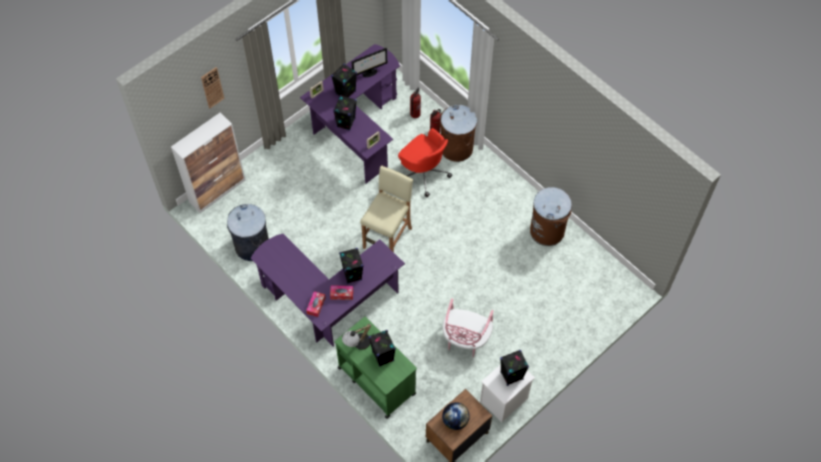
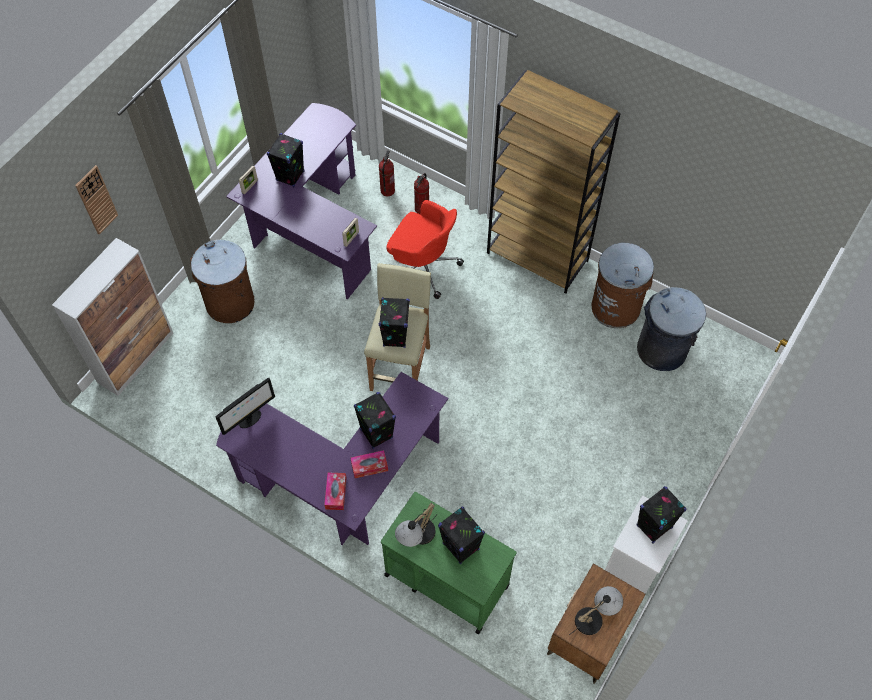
camera: 15 degrees left, 0 degrees up
grey trash can [227,204,269,261] -> grey trash can moved to [637,287,706,371]
black speaker [333,95,357,131] -> black speaker moved to [379,297,410,348]
monitor [352,48,387,77] -> monitor moved to [216,378,275,435]
brown trash can [440,105,477,162] -> brown trash can moved to [190,240,254,323]
globe [442,402,470,430] -> table lamp [569,586,623,635]
pink chair [443,298,493,357] -> none
none -> brown bookcase [487,70,621,294]

